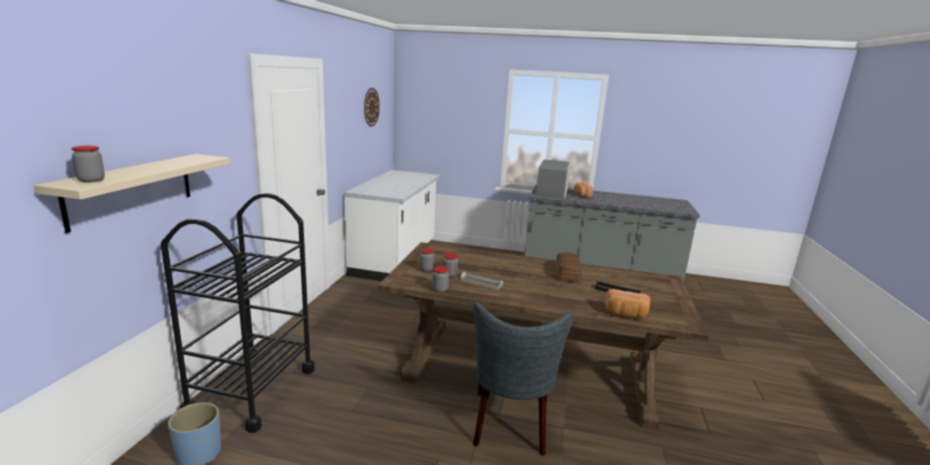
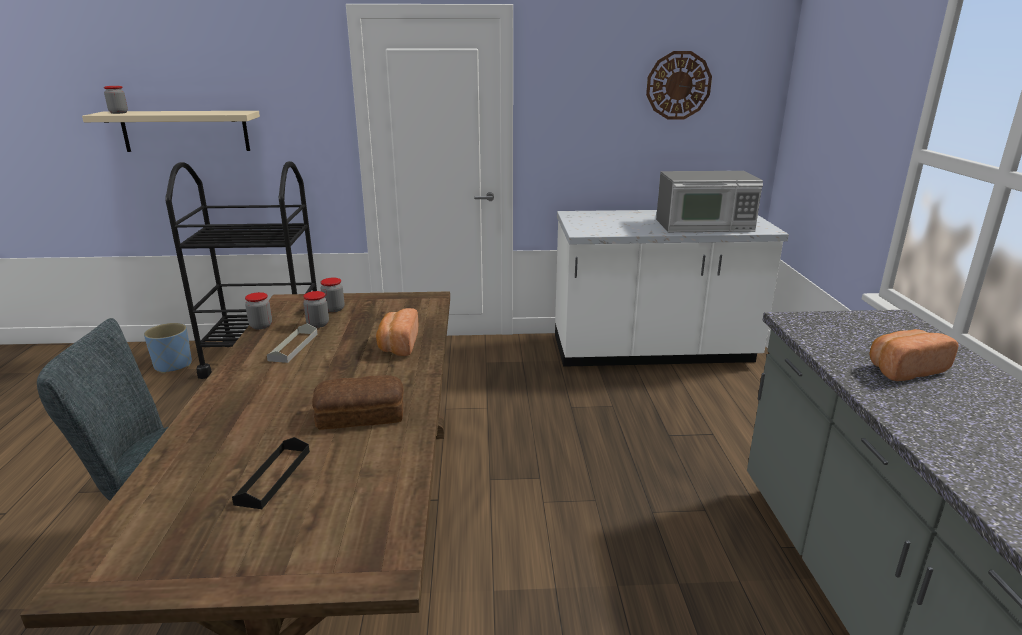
camera: 75 degrees right, 5 degrees up
microwave [536,160,573,198] -> microwave moved to [656,171,763,232]
bread [605,289,650,318] -> bread moved to [376,308,418,356]

